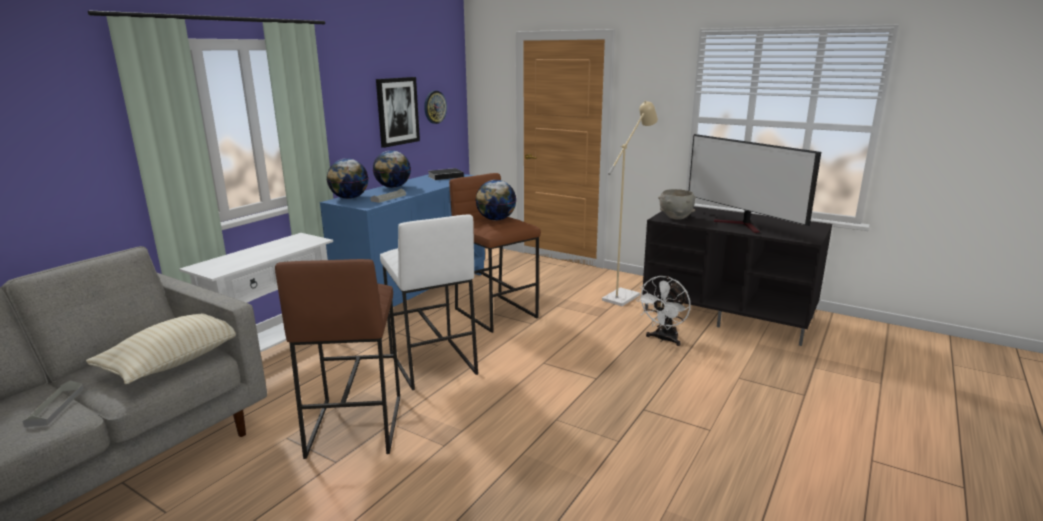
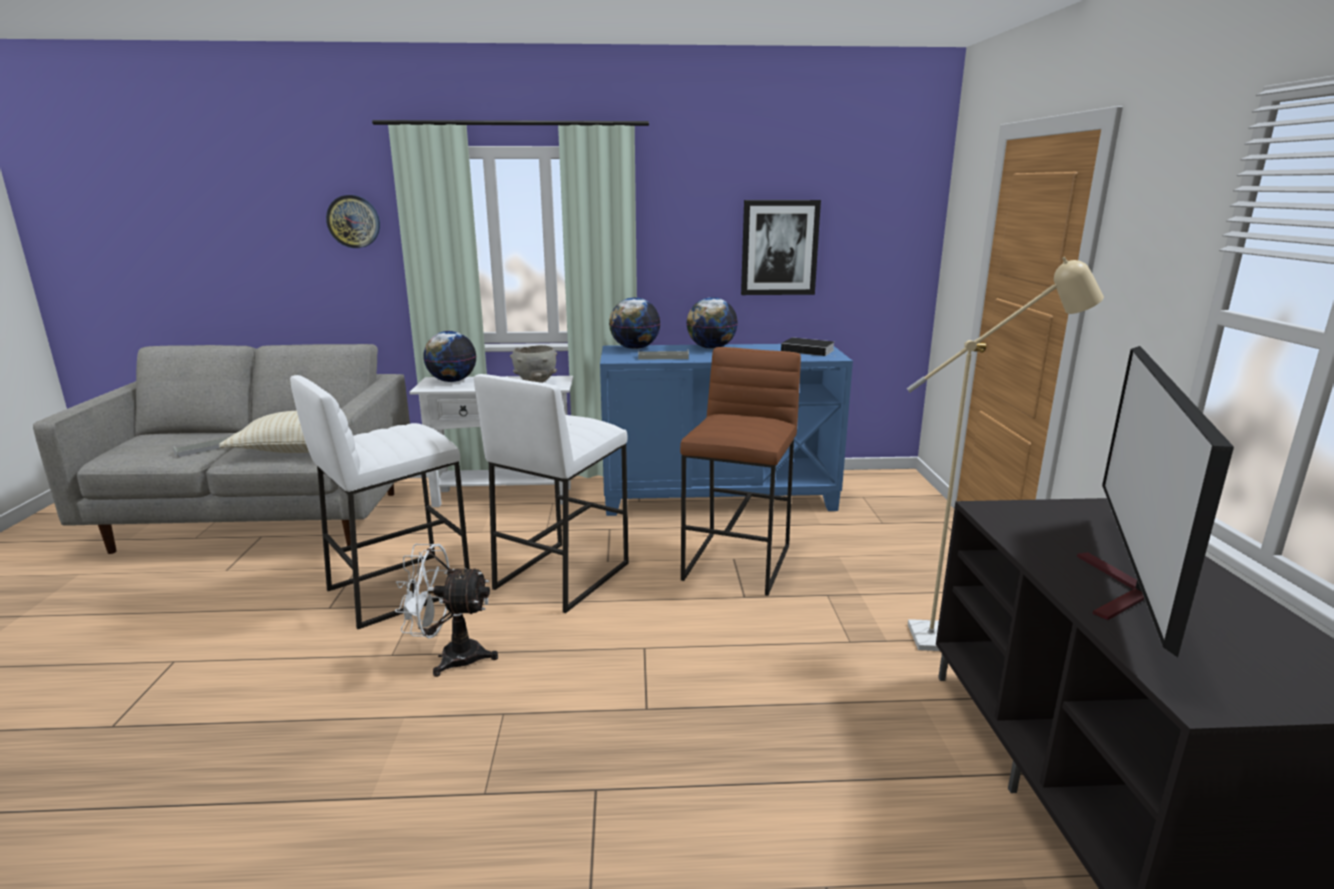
camera: 55 degrees right, 0 degrees up
brown stool [275,259,400,459] -> white stool [290,375,470,629]
wall clock [424,91,447,124] -> wall clock moved to [326,195,380,248]
globe [476,180,516,221] -> globe moved to [423,331,477,382]
white fan [636,276,690,346] -> white fan moved to [395,544,498,677]
grey bowl [658,189,696,220] -> grey bowl moved to [510,345,557,383]

